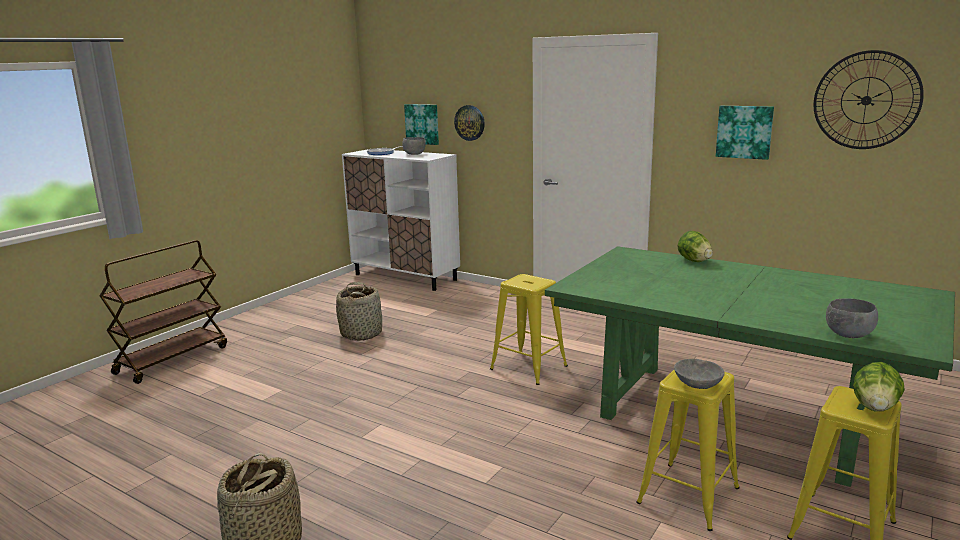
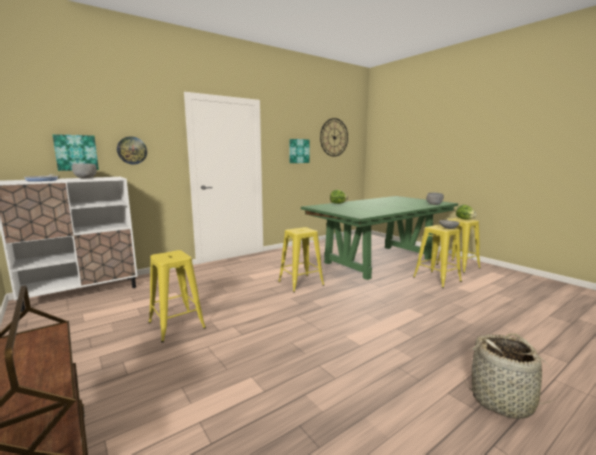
camera: 70 degrees left, 5 degrees down
basket [336,282,382,341] -> yellow stool [148,250,206,342]

